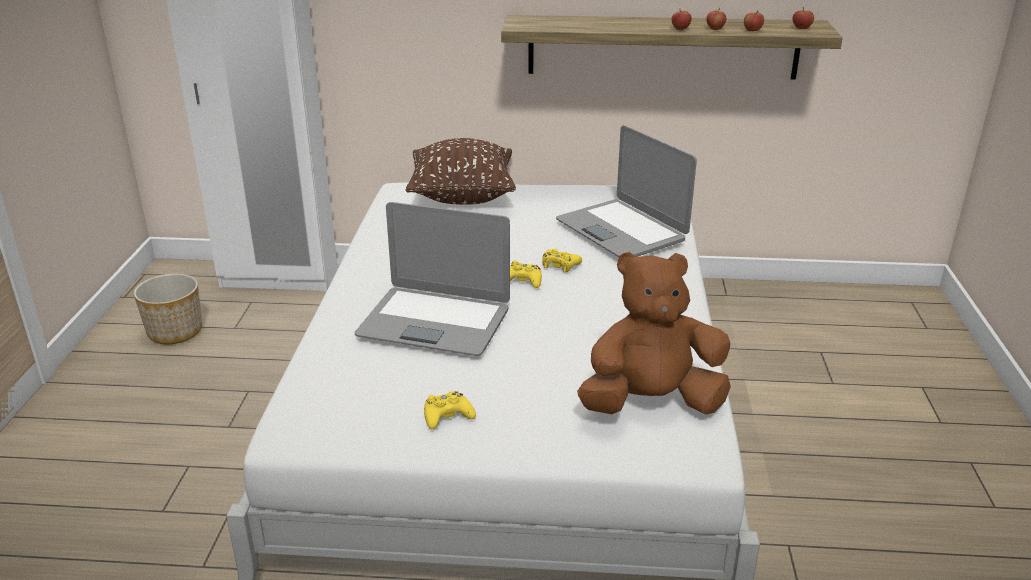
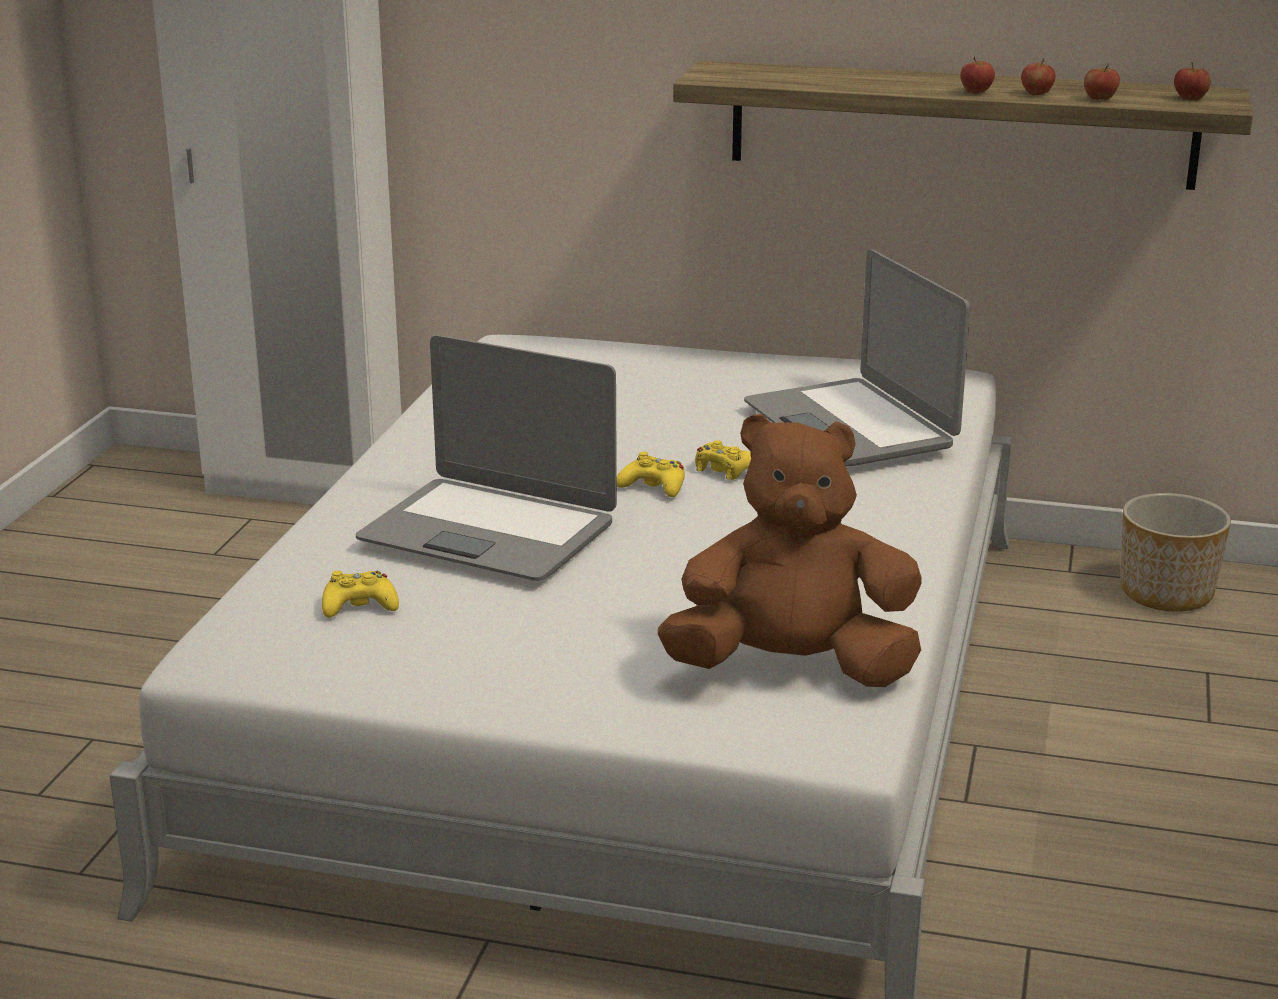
camera: 10 degrees right, 5 degrees down
planter [134,274,202,344] -> planter moved to [1120,493,1231,612]
brown pillow [406,138,516,205] -> none
yellow game controller [424,391,476,429] -> yellow game controller moved to [322,571,399,618]

